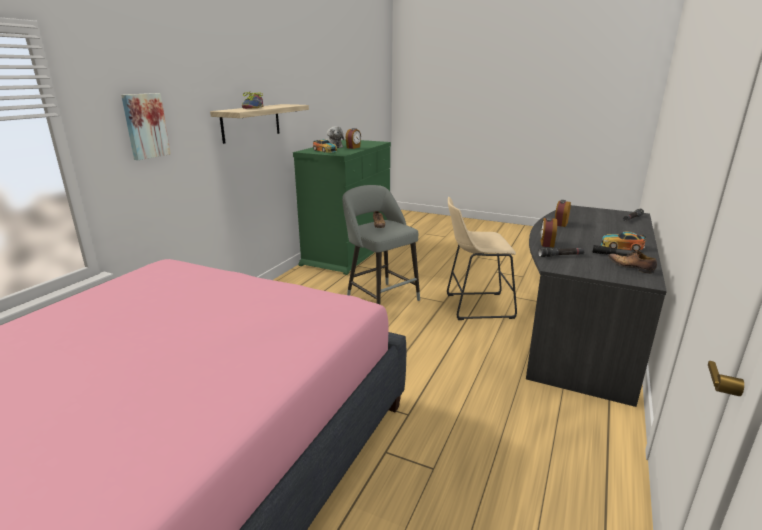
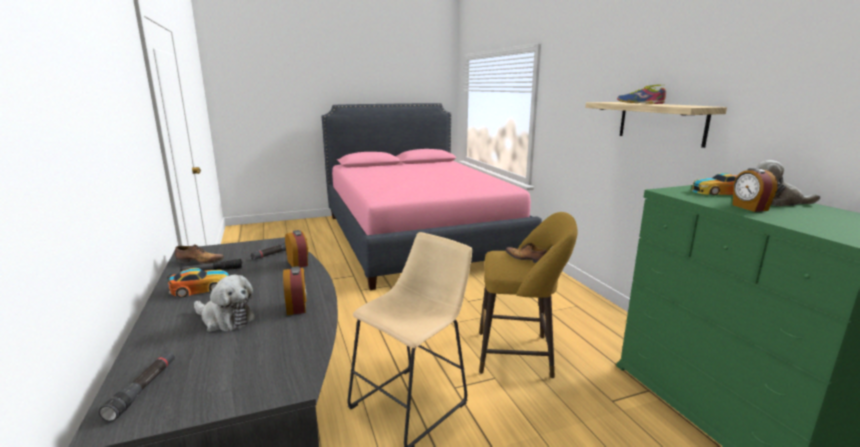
camera: 135 degrees right, 5 degrees down
picture [121,93,171,160] -> none
grey stool [342,185,420,304] -> yellow stool [479,212,578,378]
none -> plush toy [194,275,255,332]

